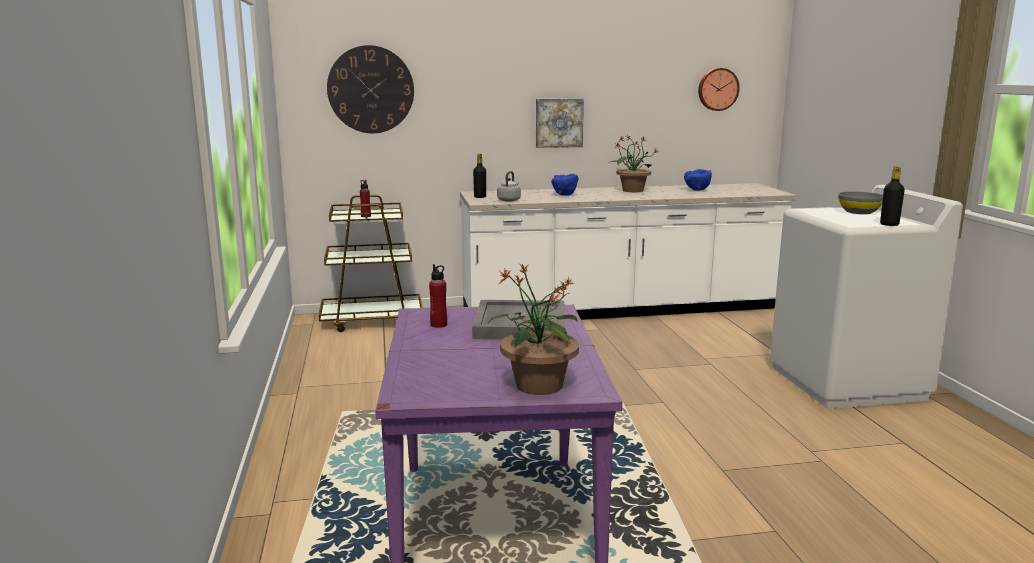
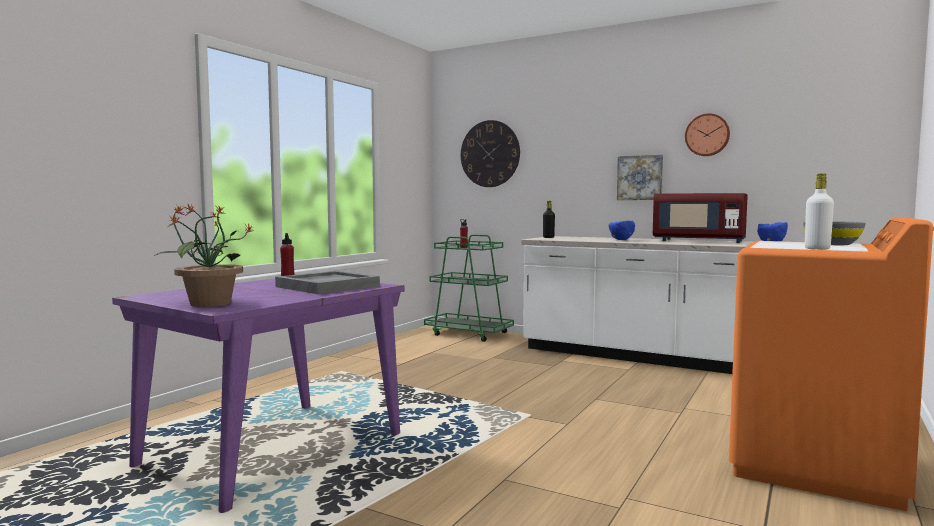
camera: 40 degrees right, 10 degrees down
brown cart [318,195,423,332] -> green cart [424,234,514,342]
grey kettle [497,171,521,202] -> none
potted plant [610,135,658,192] -> red microwave [653,193,748,243]
wall clock [698,68,740,111] -> wall clock moved to [685,113,730,156]
white washing machine [770,185,963,409] -> orange washing machine [729,217,933,511]
black bottle [880,166,905,226] -> white bottle [805,173,834,250]

